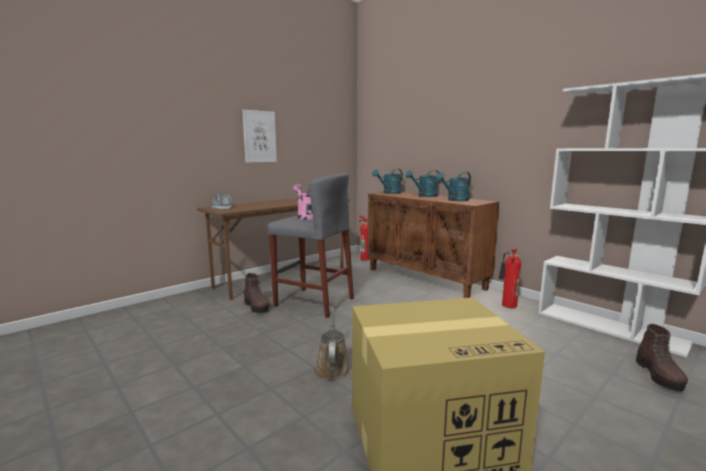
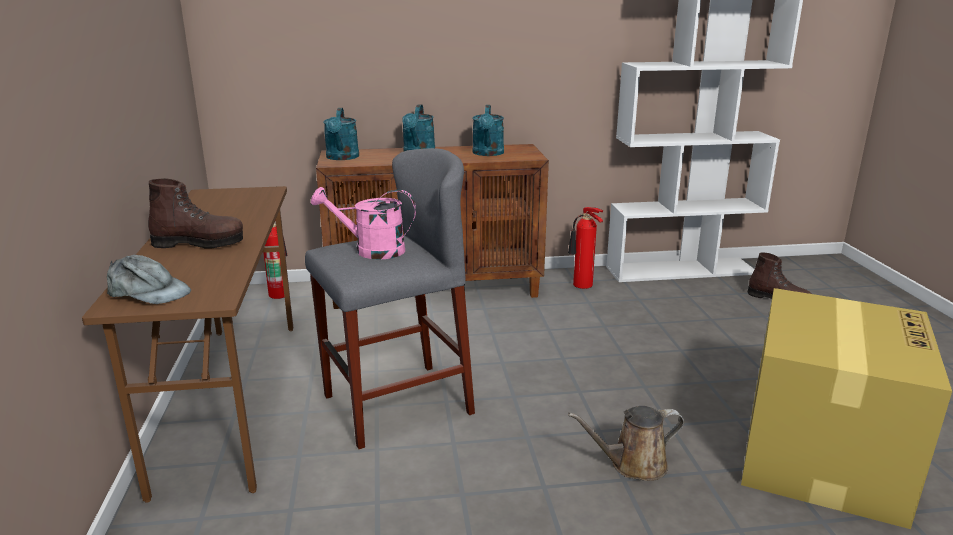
camera: 55 degrees left, 10 degrees up
picture [242,110,277,163] -> none
brown boot [244,273,269,313] -> brown boot moved to [148,178,243,248]
brown watering can [315,307,350,380] -> brown watering can turned 45 degrees counterclockwise [568,406,684,481]

